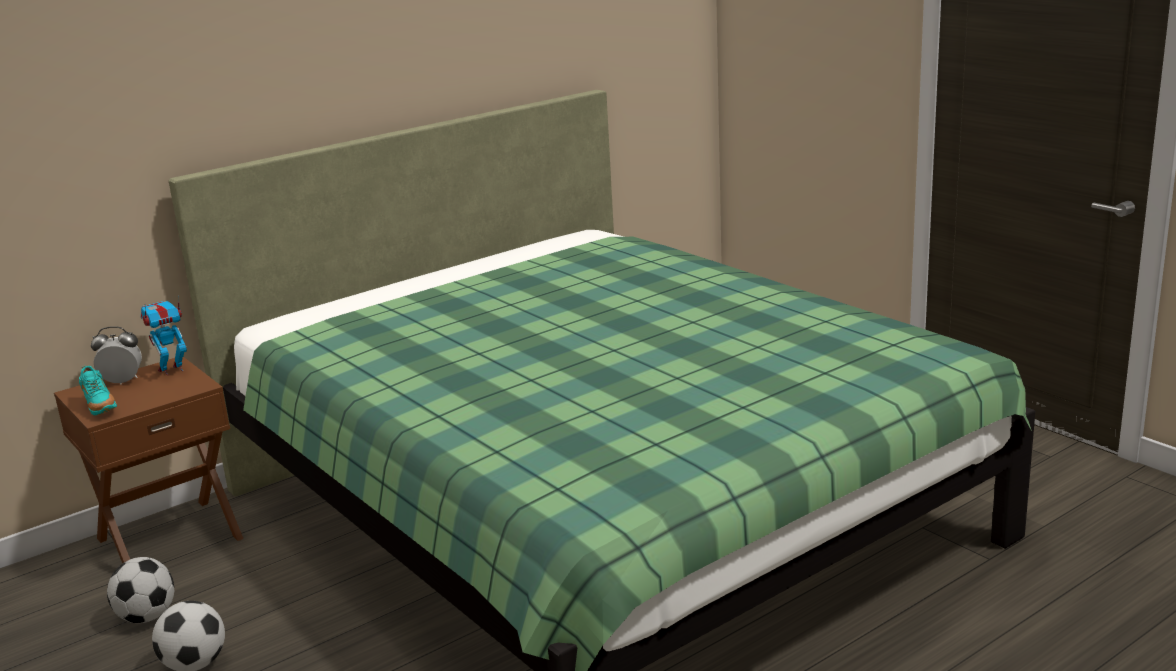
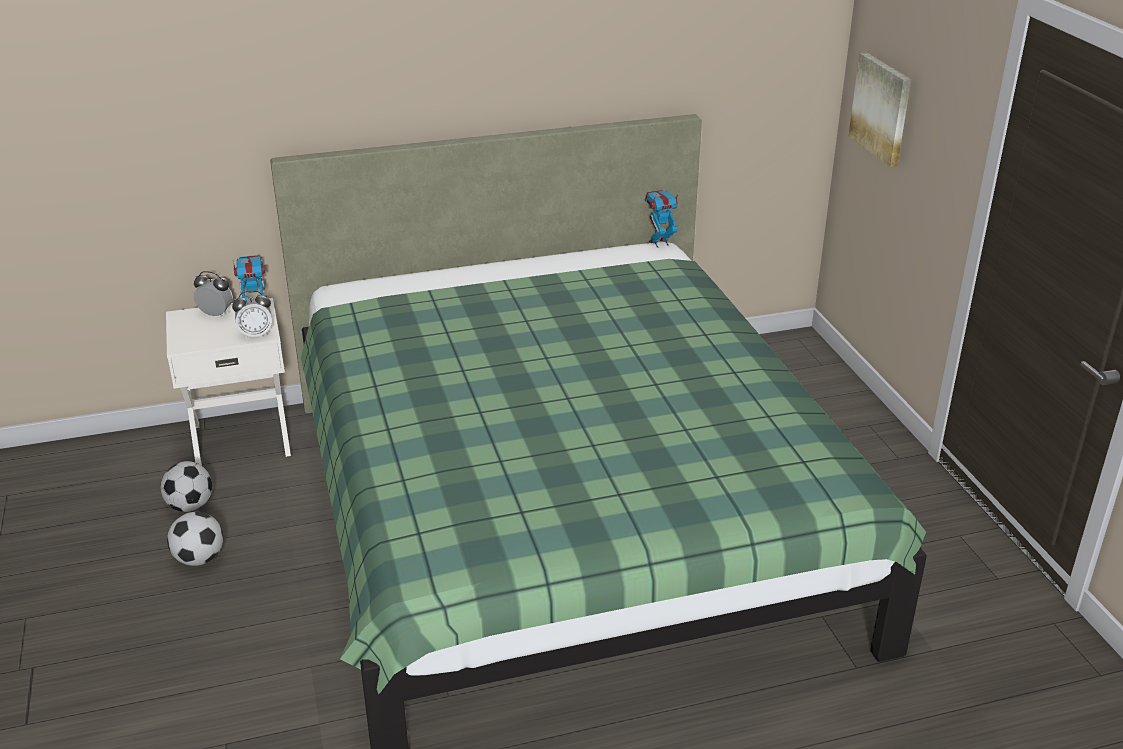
camera: 20 degrees right, 10 degrees up
brown nightstand [54,357,243,564] -> white nightstand [166,298,291,466]
turquoise shoe [79,365,117,415] -> none
none -> alarm clock [232,290,272,339]
none -> toy robot [645,189,680,247]
none -> picture [848,52,911,167]

